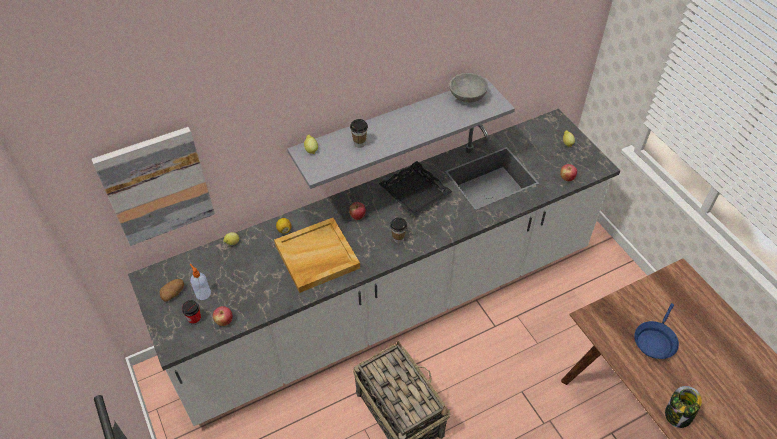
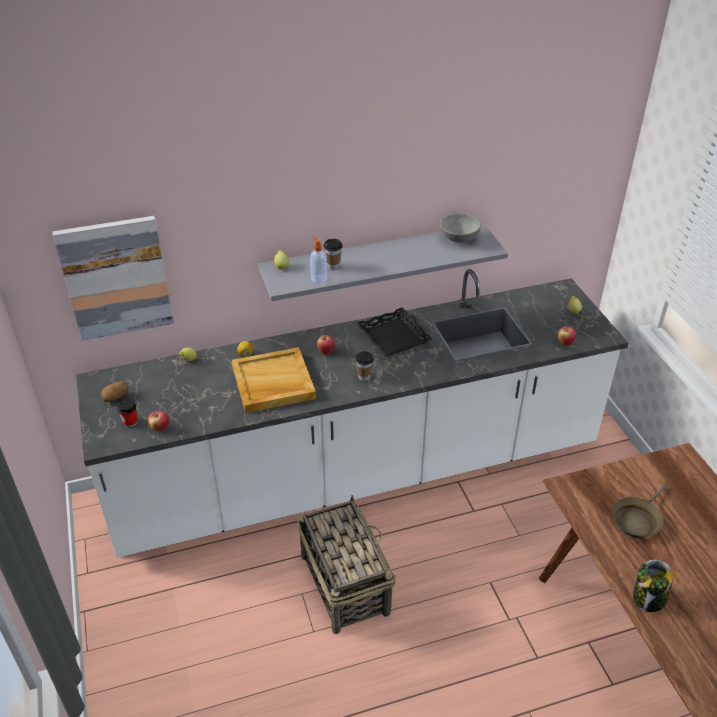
camera: 10 degrees right, 10 degrees down
soap dispenser [190,264,211,300] -> soap dispenser moved to [310,236,327,283]
blue frying pan [634,303,679,359] -> brown frying pan [612,484,667,538]

